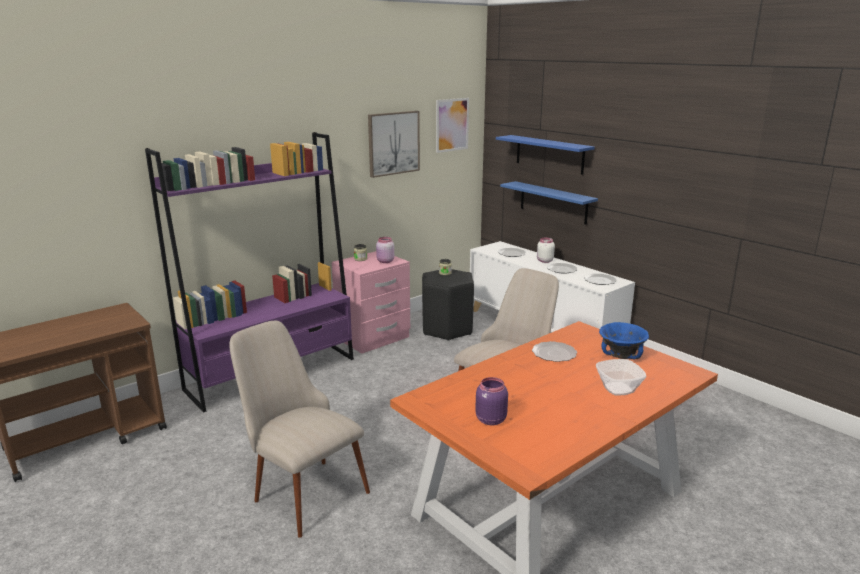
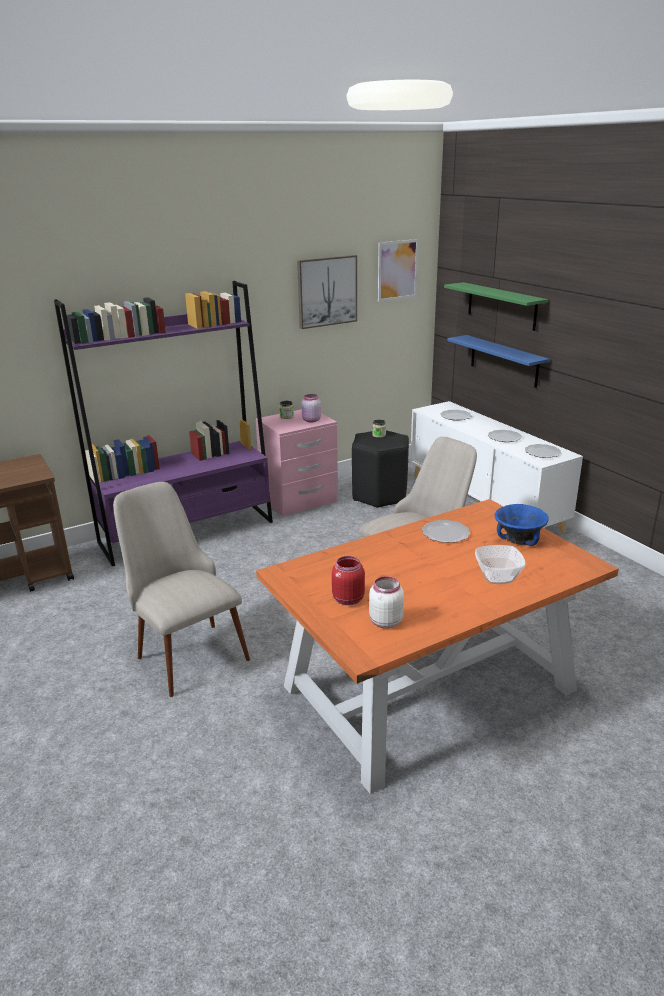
camera: 10 degrees right, 5 degrees up
purple jar [475,377,508,425] -> red jar [332,556,365,605]
blue shelf [496,135,595,175] -> green shelf [444,282,548,331]
white jar [537,238,555,263] -> white jar moved to [369,576,404,628]

